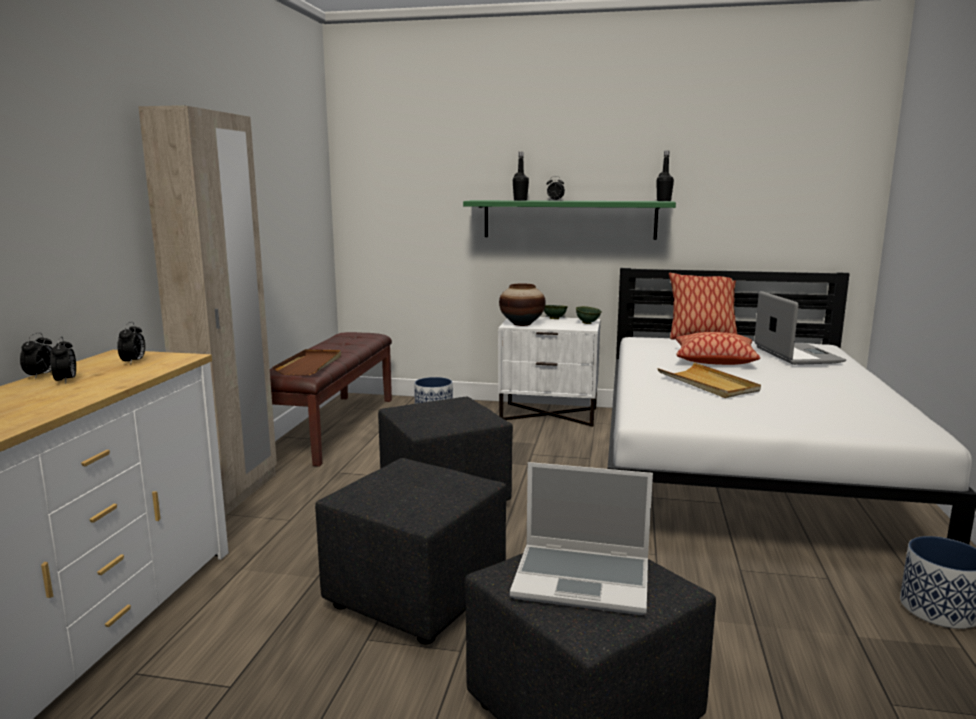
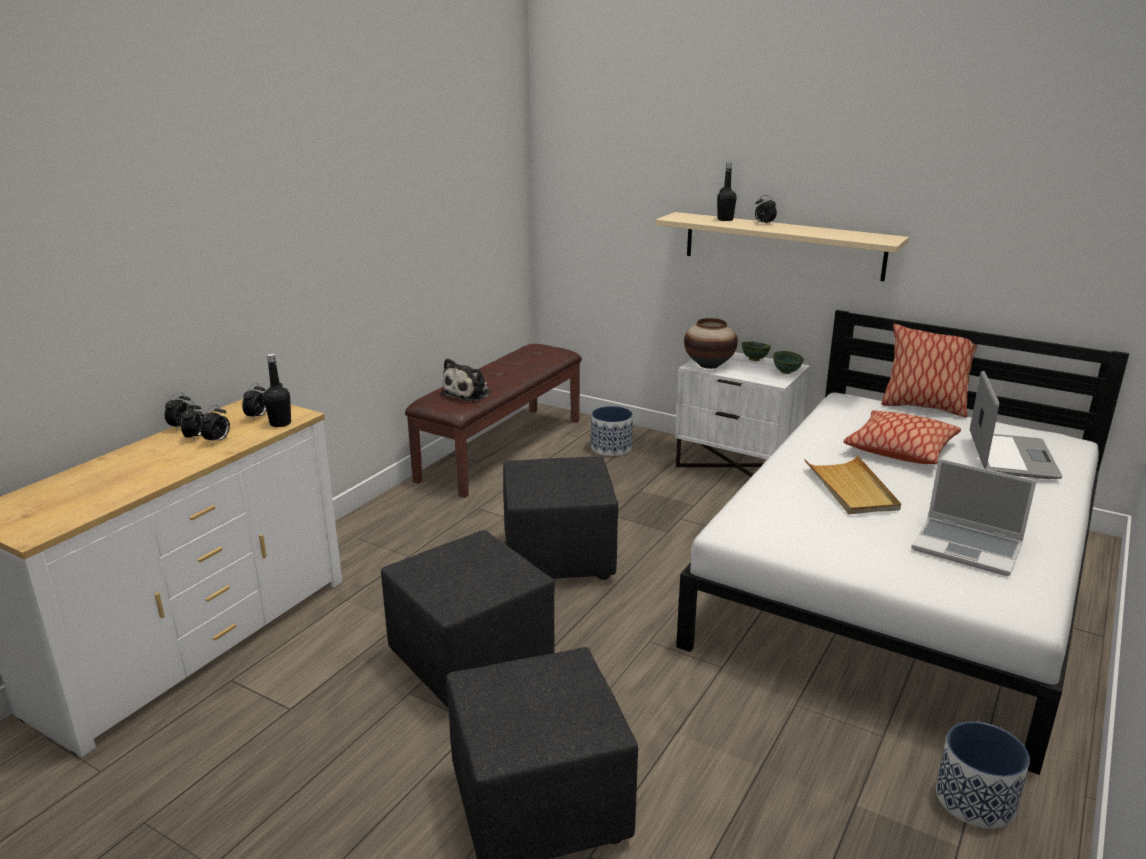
camera: 20 degrees right, 10 degrees up
beige wardrobe [138,105,277,517] -> none
brown tray [273,349,341,376] -> plush toy [441,358,491,401]
green shelf [463,200,676,240] -> beige shelf [656,212,909,281]
laptop [510,462,653,615] -> laptop moved to [911,459,1036,576]
black bottle [656,150,674,201] -> black bottle moved to [263,354,291,427]
none -> alarm clock [200,405,230,444]

